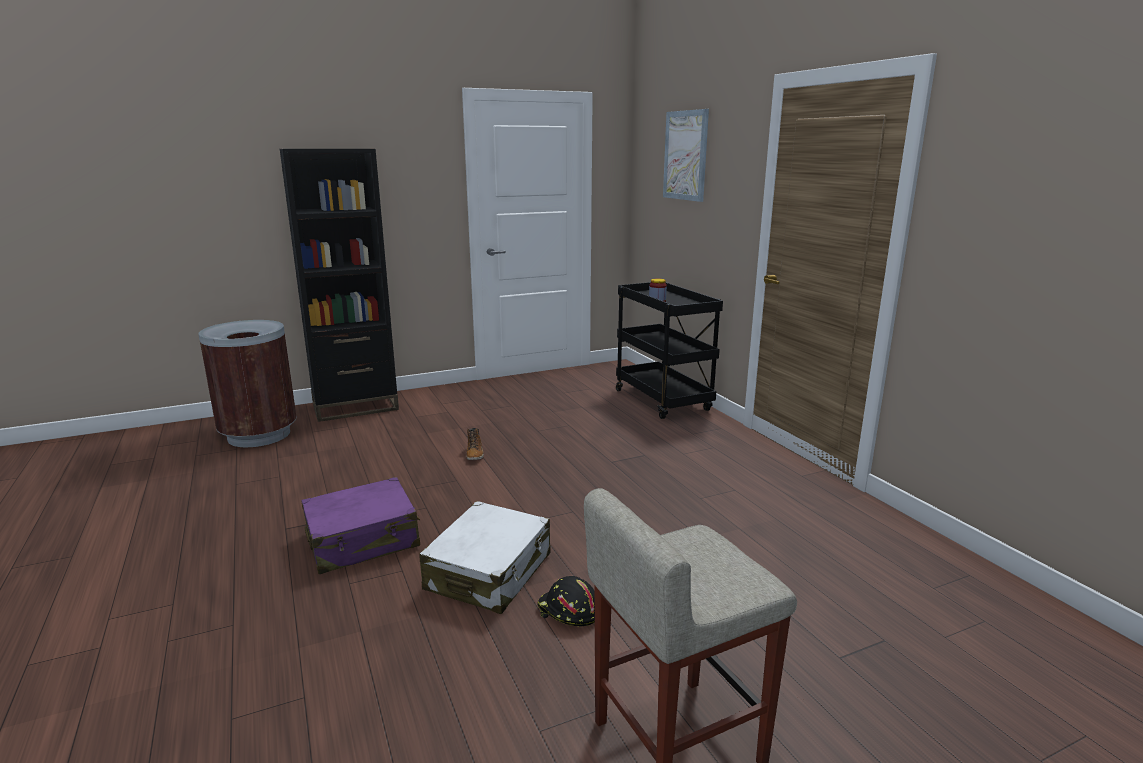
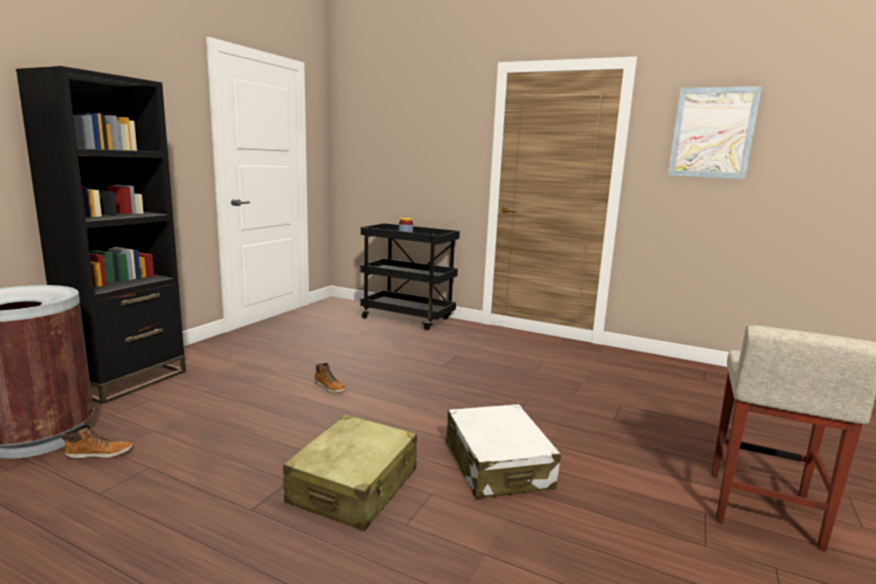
camera: 40 degrees left, 5 degrees down
purple suitcase [301,477,420,574] -> beige suitcase [283,414,417,531]
black hard hat [537,576,595,626] -> none
picture [663,109,709,202] -> picture moved to [668,86,762,179]
none -> boot [62,424,133,459]

